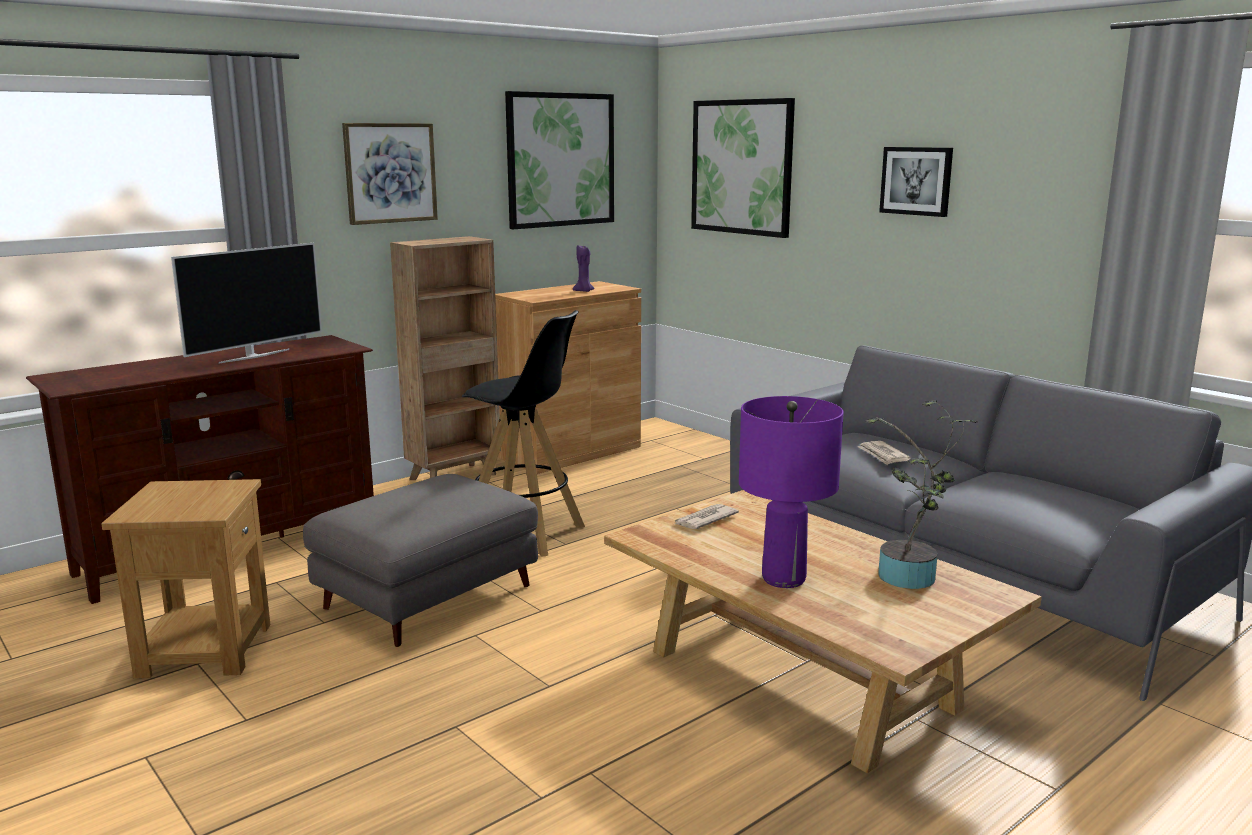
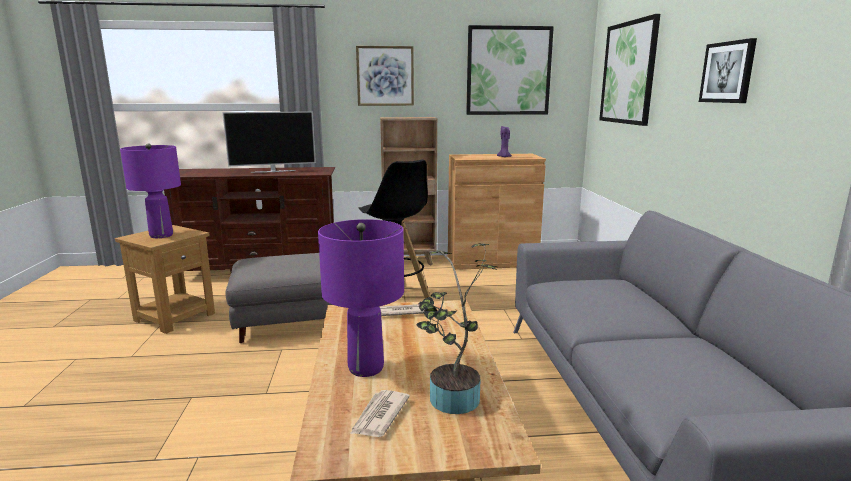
camera: 35 degrees right, 0 degrees up
newspaper [858,441,911,465] -> newspaper moved to [350,390,410,437]
none -> purple table lamp [120,143,181,238]

